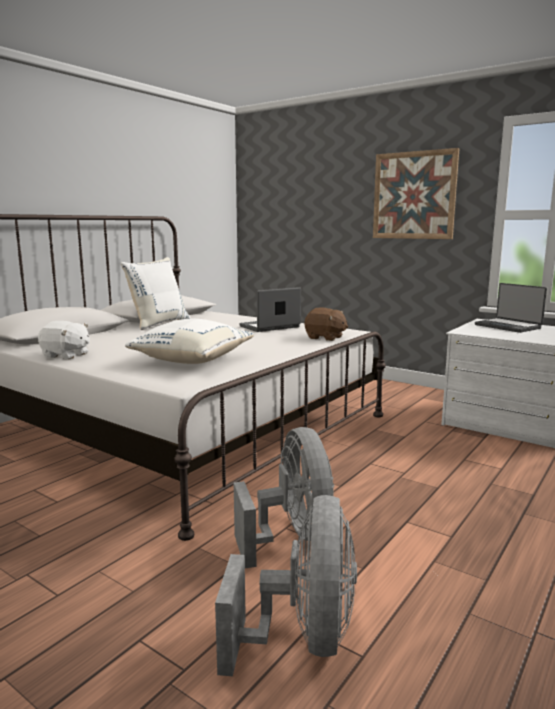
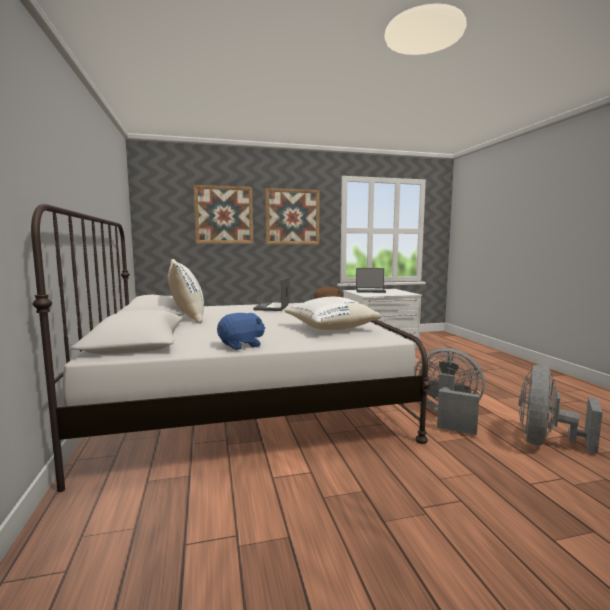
camera: 50 degrees left, 5 degrees down
white plush toy [38,321,90,359] -> blue plush toy [217,313,265,350]
grey fan [215,495,357,676] -> grey fan turned 105 degrees counterclockwise [519,365,603,454]
none -> picture [194,185,253,244]

